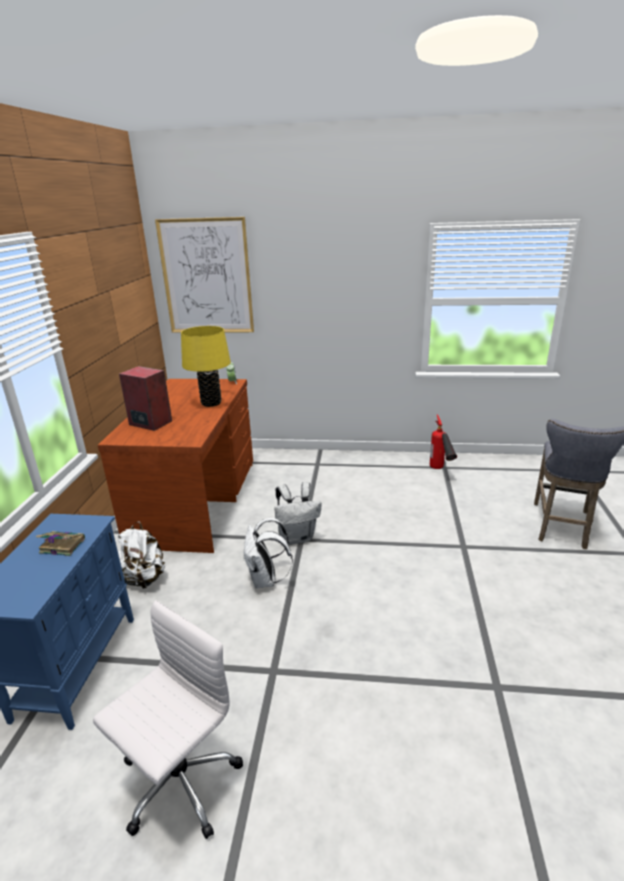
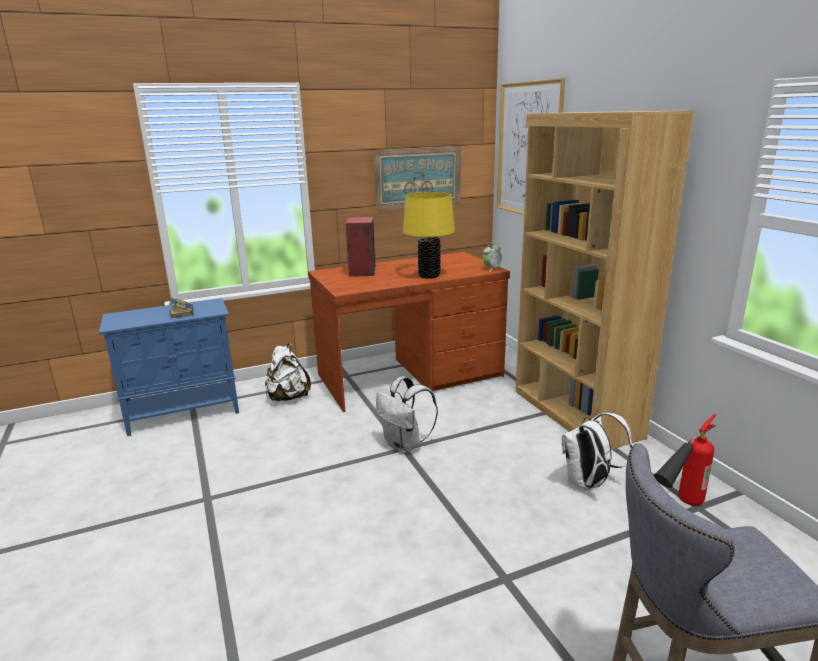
camera: 60 degrees right, 5 degrees down
white office chair [93,600,243,839] -> none
white backpack [243,518,293,588] -> white backpack moved to [562,413,632,490]
none -> picture [373,146,461,211]
none -> brown bookcase [515,110,695,450]

